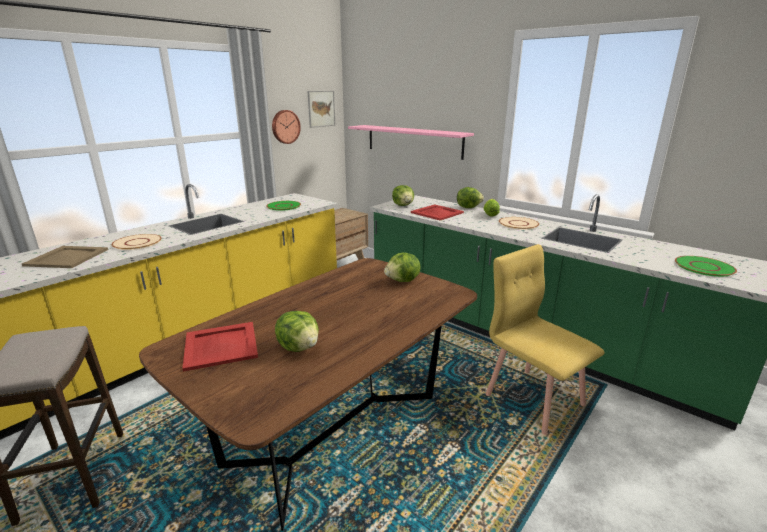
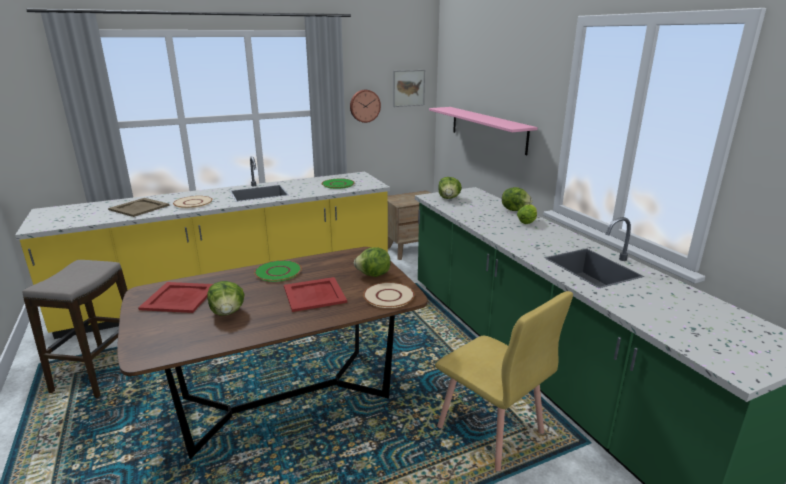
camera: 25 degrees right, 0 degrees up
red tray [411,204,464,220] -> red tray moved to [284,277,347,312]
yellow chair [486,244,605,435] -> yellow chair turned 150 degrees clockwise [435,291,573,472]
beige plate [499,217,539,230] -> beige plate moved to [363,282,415,308]
green plate [675,256,737,277] -> green plate moved to [254,260,302,282]

